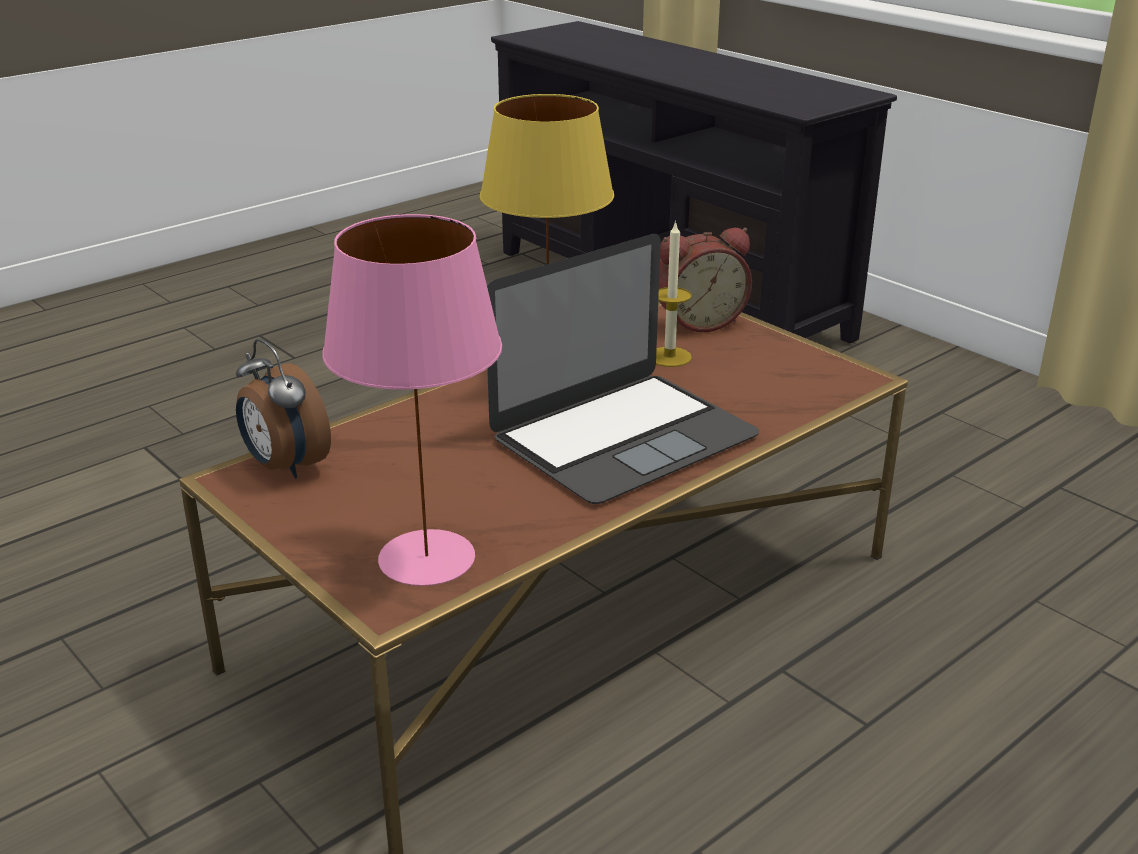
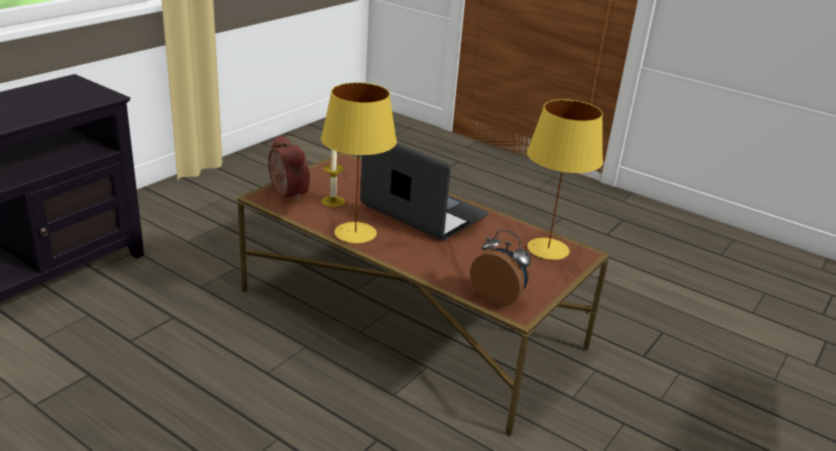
camera: 105 degrees left, 0 degrees up
alarm clock [236,339,331,479] -> alarm clock turned 90 degrees counterclockwise [470,229,531,307]
pink table lamp [322,214,502,586] -> yellow table lamp [527,99,603,260]

